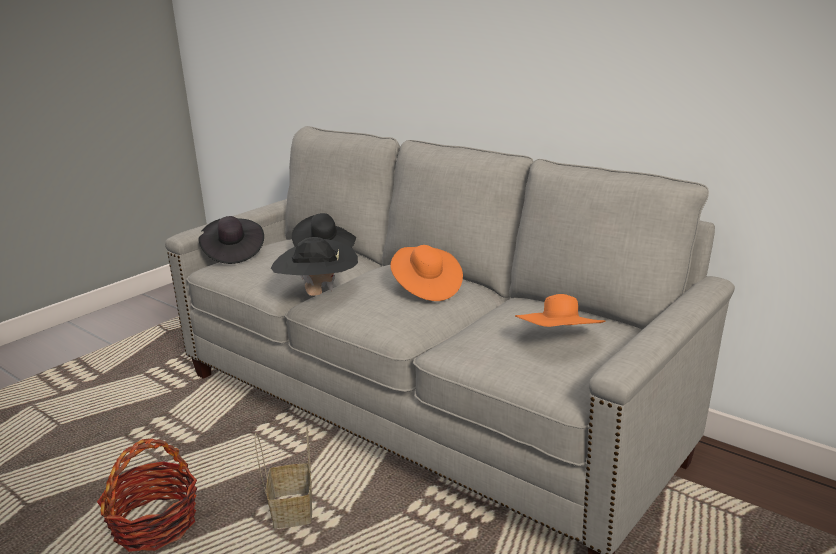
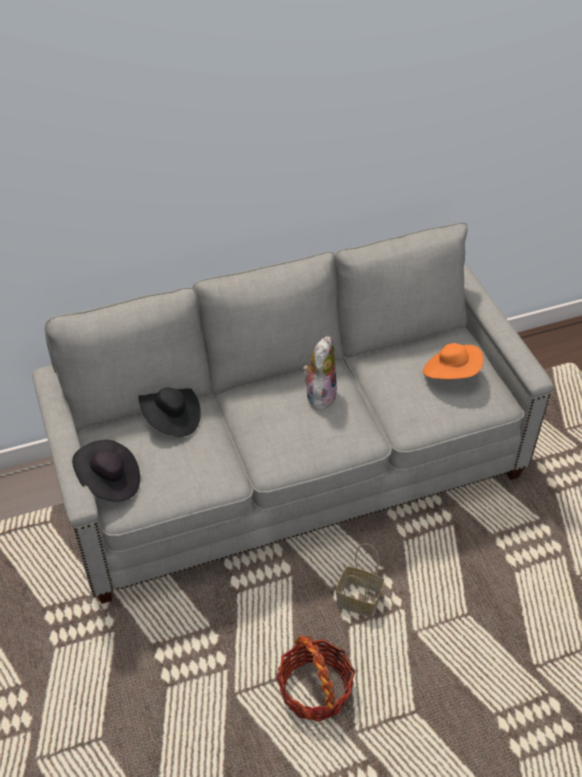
camera: 60 degrees left, 25 degrees up
black hat [271,237,358,296] -> none
orange hat [390,245,463,301] -> plush toy [303,336,337,411]

